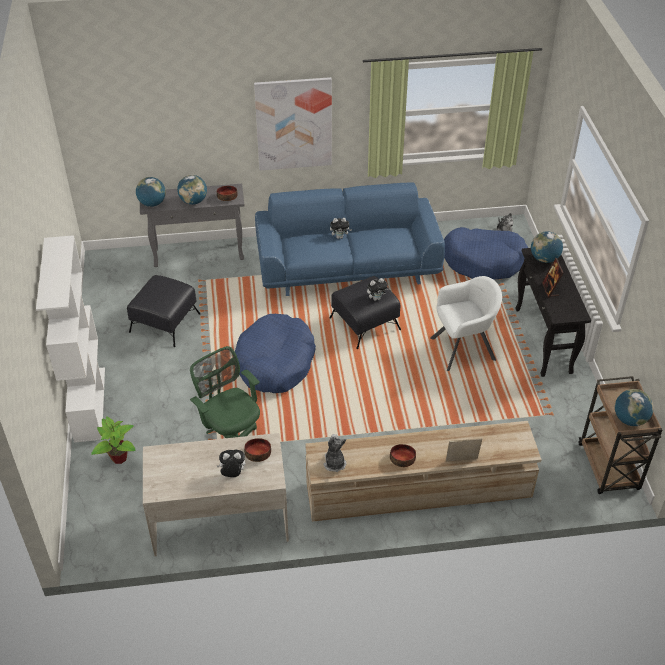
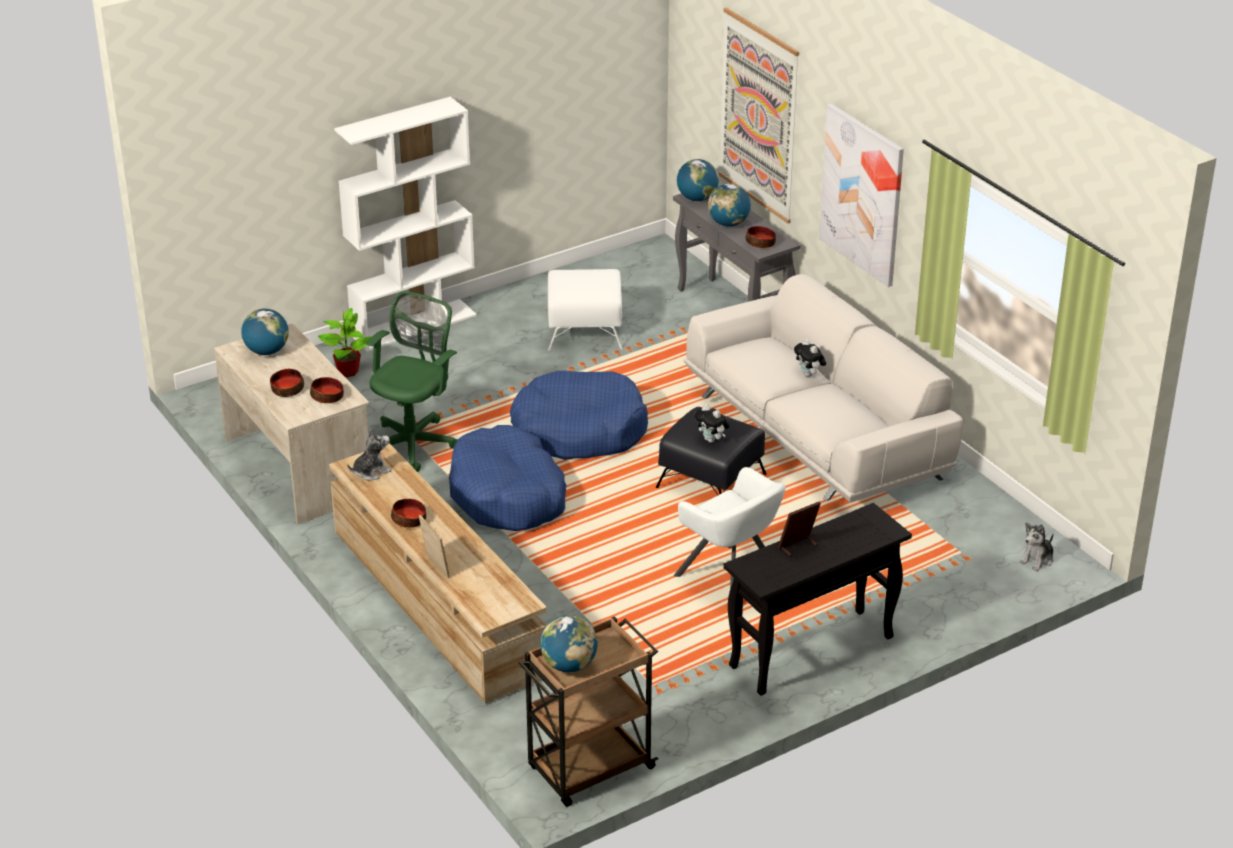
camera: 65 degrees right, 10 degrees down
black ottoman [127,275,200,347] -> white ottoman [548,269,623,350]
plush toy [217,450,246,477] -> bowl [270,369,304,397]
blue sofa [255,182,445,296] -> white sofa [683,274,963,502]
blue dog bed [444,227,528,280] -> blue dog bed moved to [449,425,566,531]
globe [531,231,563,263] -> globe moved to [241,309,289,355]
none -> picture [719,7,799,224]

